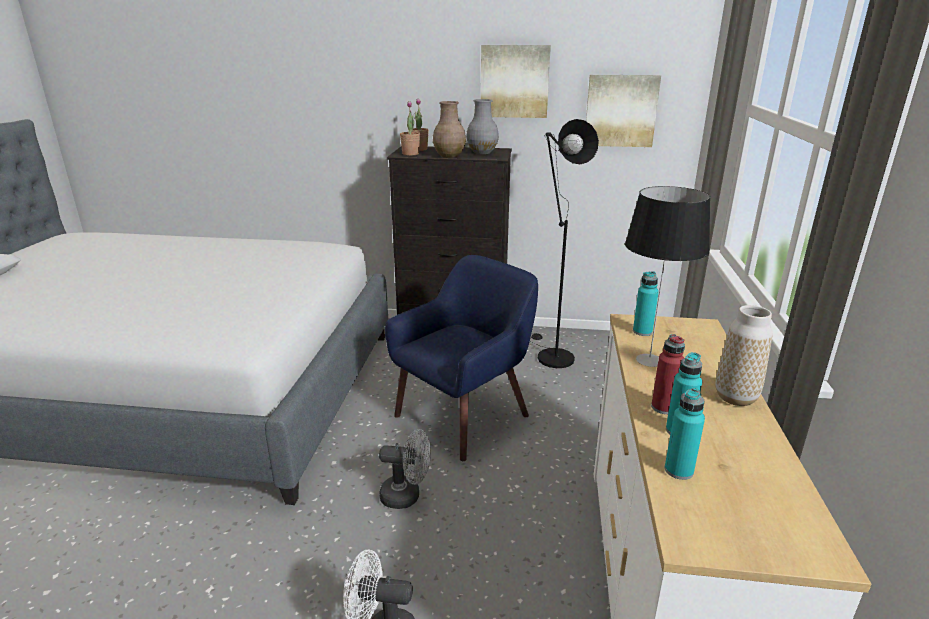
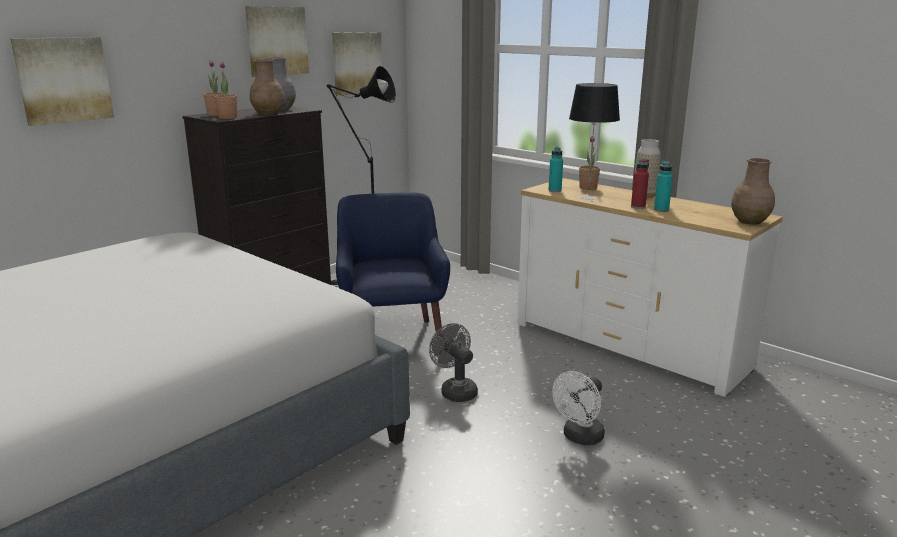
camera: 55 degrees left, 5 degrees down
grey fan [379,429,431,509] -> grey fan turned 75 degrees counterclockwise [429,323,478,402]
turquoise bottle [665,388,705,480] -> none
none -> picture [10,37,114,126]
none -> potted plant [579,136,600,190]
none -> brown vase [731,158,775,225]

